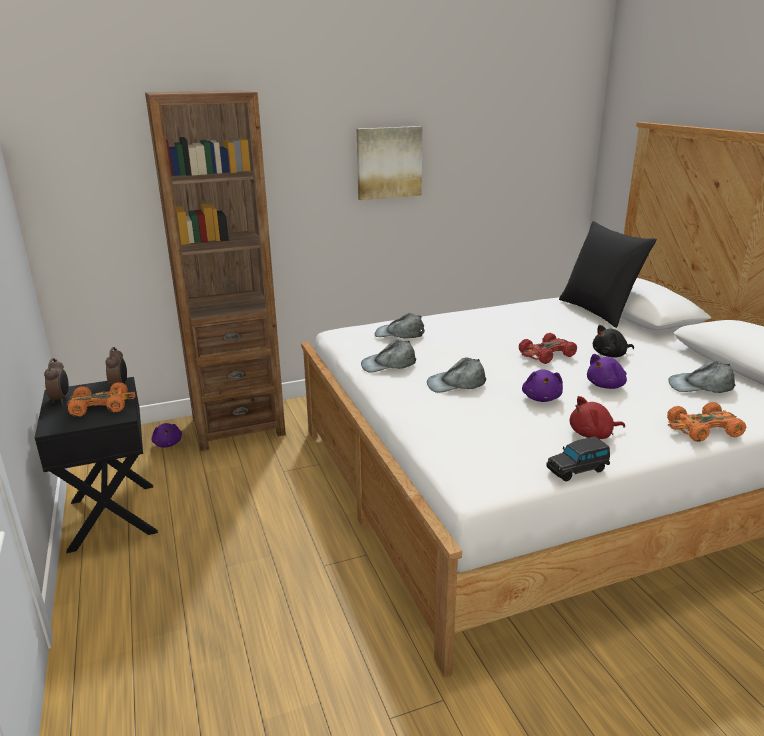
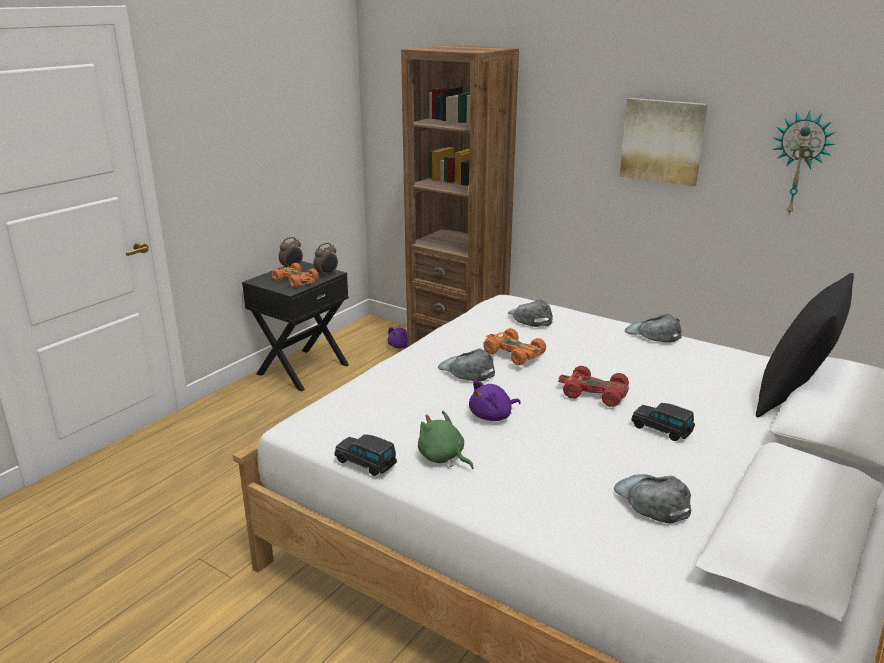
camera: 55 degrees right, 0 degrees up
grey cap [361,339,416,373] -> grey cap moved to [625,313,682,342]
red plush toy [570,396,625,439] -> green plush toy [418,411,474,469]
purple plush toy [587,354,627,389] -> none
black plush toy [593,325,634,357] -> black toy car [631,403,695,441]
orange toy car [667,402,746,442] -> orange toy car moved to [483,328,546,365]
none -> wall clock [773,111,836,215]

